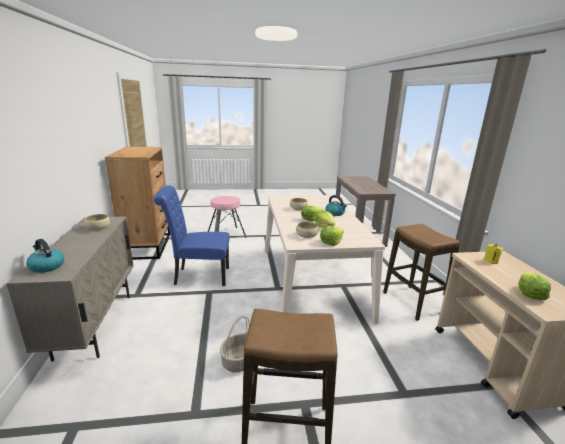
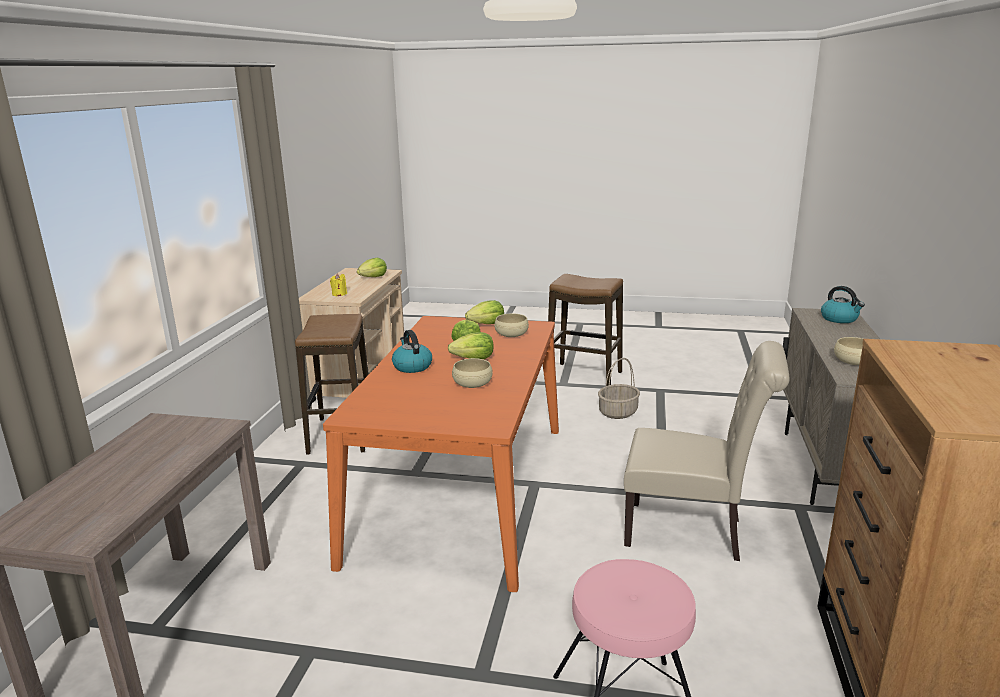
camera: 160 degrees left, 0 degrees up
blue chair [154,185,230,286] -> beige chair [624,341,789,561]
beige dining table [265,195,385,324] -> orange dining table [323,316,559,592]

